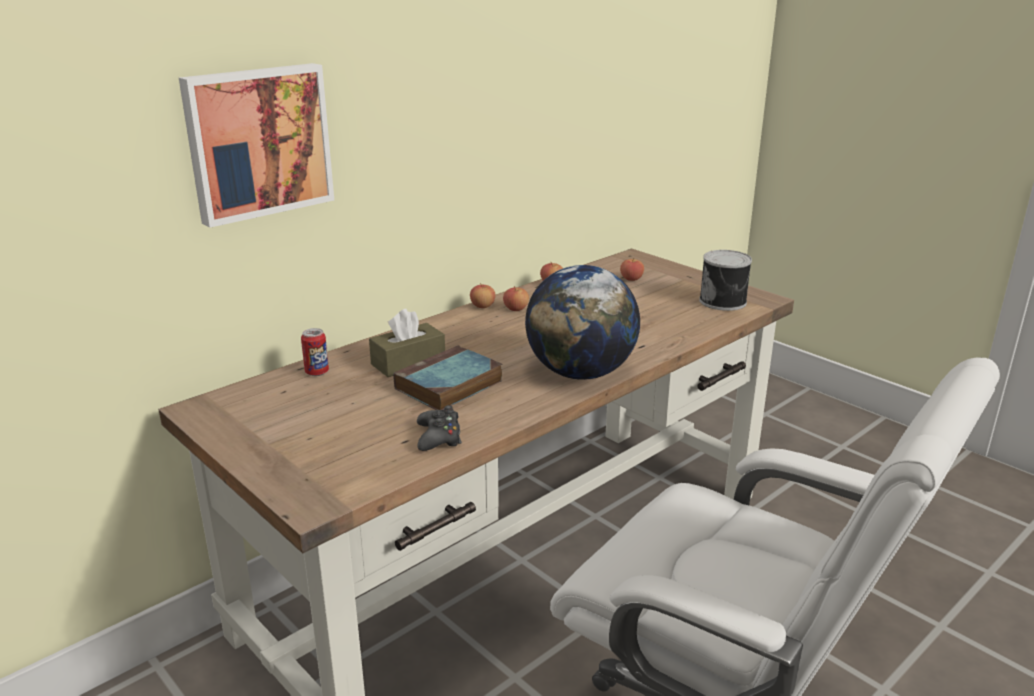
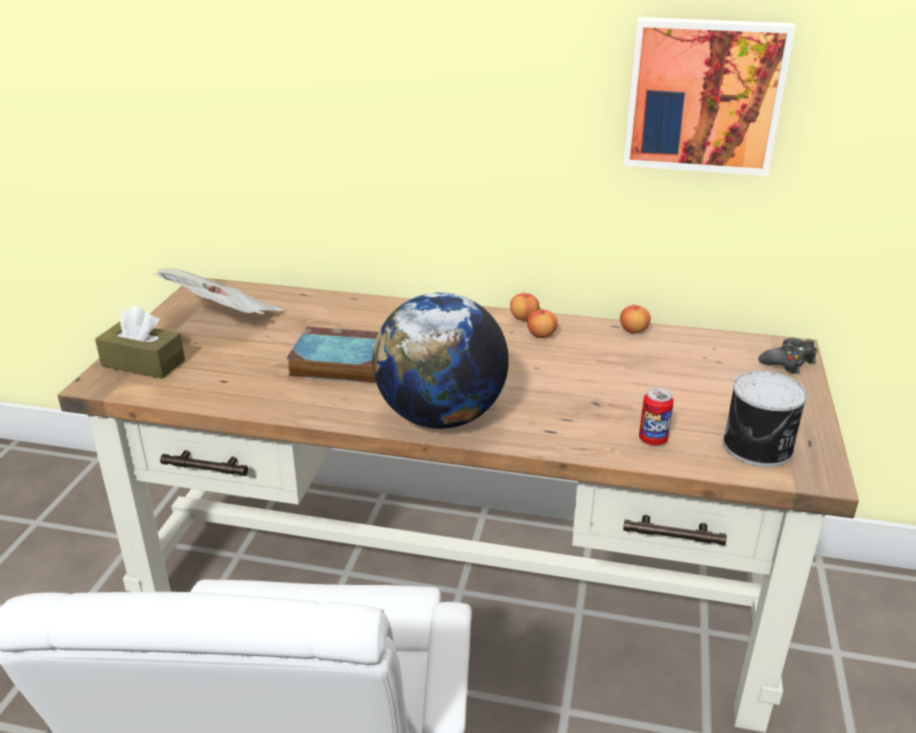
camera: 55 degrees right, 5 degrees up
picture [179,63,334,228] -> picture moved to [623,17,795,176]
can [301,328,329,376] -> can moved to [639,388,674,446]
brown tissue box [369,309,445,377] -> brown tissue box moved to [95,306,185,379]
black game controller [417,405,462,451] -> black game controller moved to [758,338,817,374]
apple [620,258,644,281] -> none
none -> newspaper [152,268,284,314]

